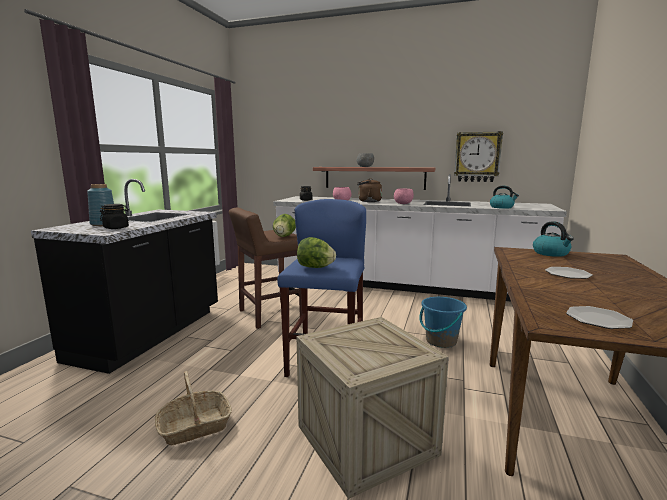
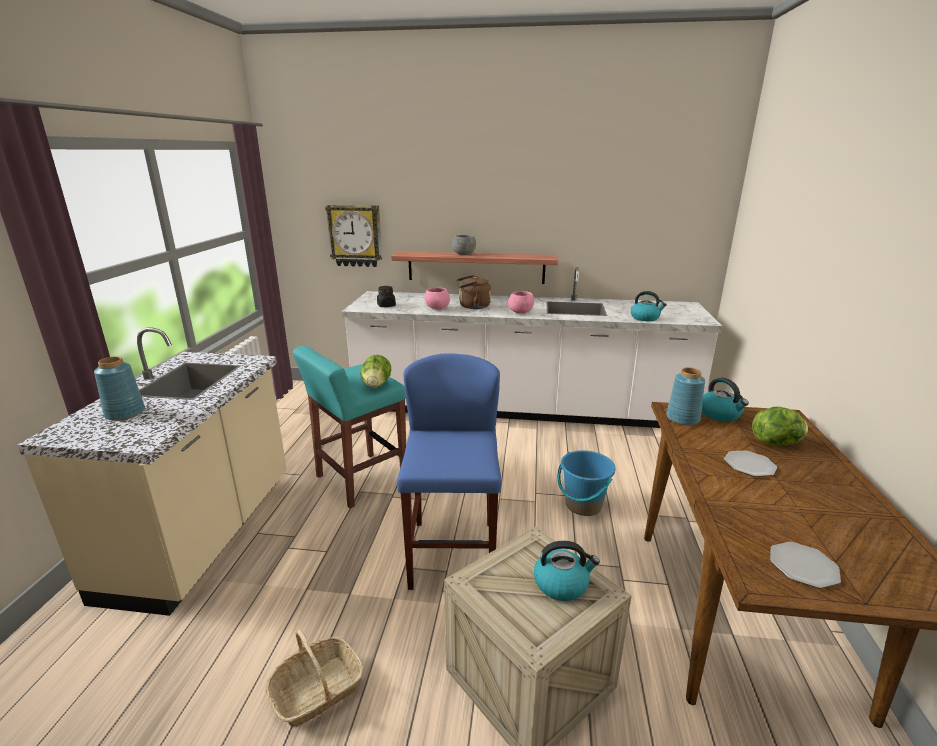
camera: 10 degrees left, 10 degrees up
black counter [31,179,218,374] -> beige counter [17,327,287,616]
black jar [100,204,129,229] -> none
brown stool [229,207,302,329] -> turquoise stool [293,345,406,508]
lettuce [297,237,336,268] -> lettuce moved to [752,406,808,445]
wall clock [454,131,503,182] -> wall clock moved to [325,205,382,267]
none -> kettle [534,541,600,601]
none -> blue vase [666,367,705,425]

